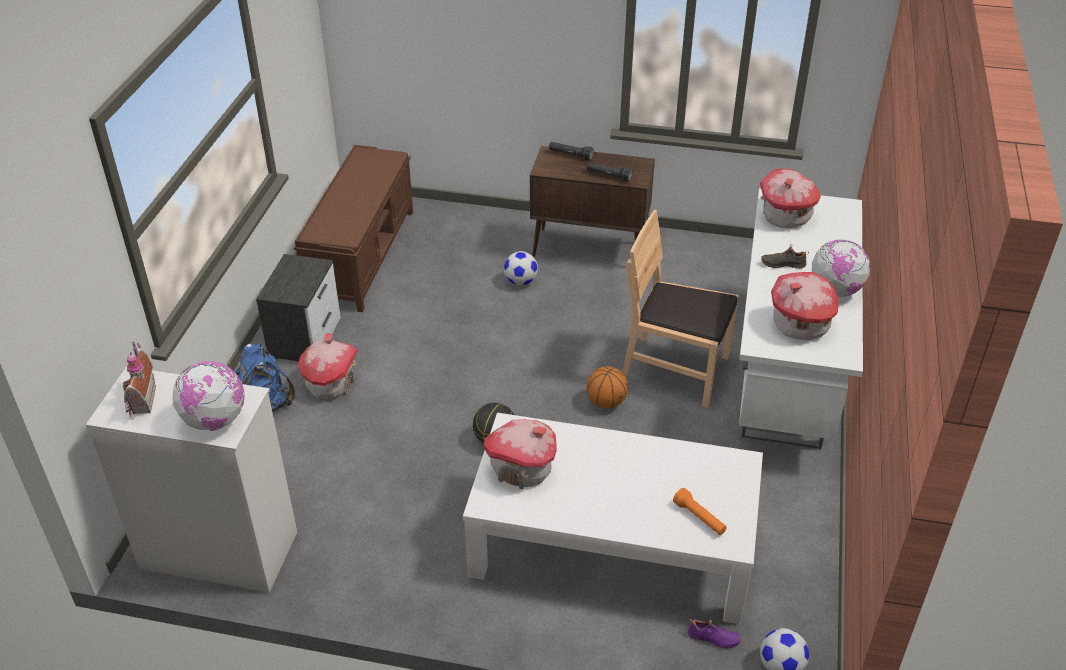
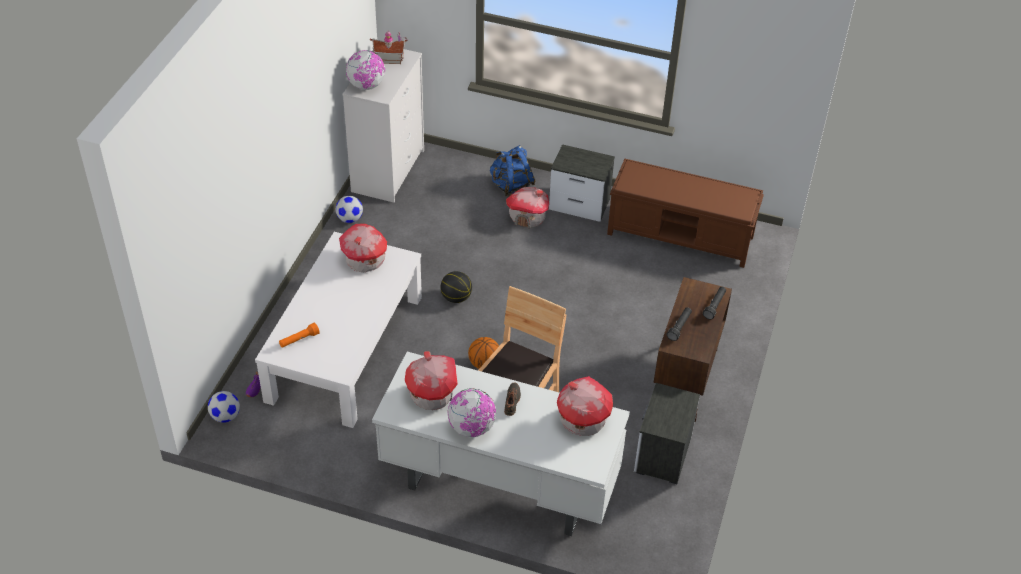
camera: 95 degrees right, 5 degrees up
football [504,251,538,286] -> football moved to [336,196,363,223]
none -> nightstand [634,383,700,484]

